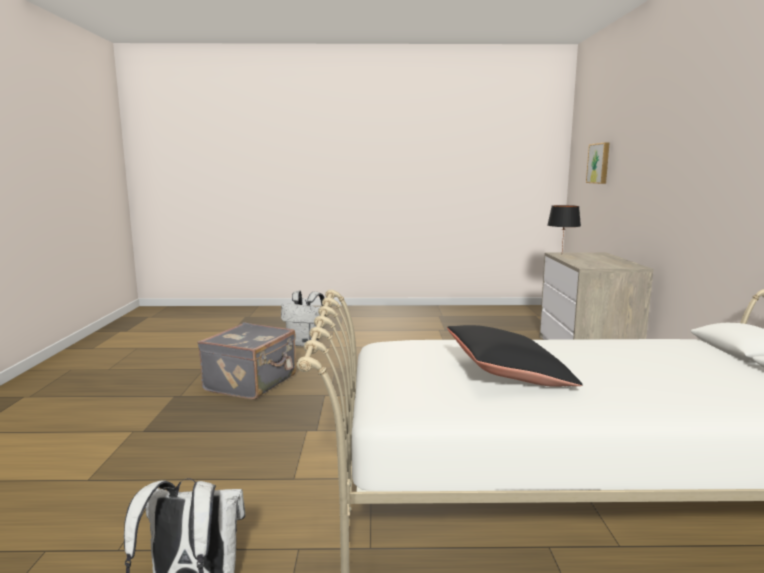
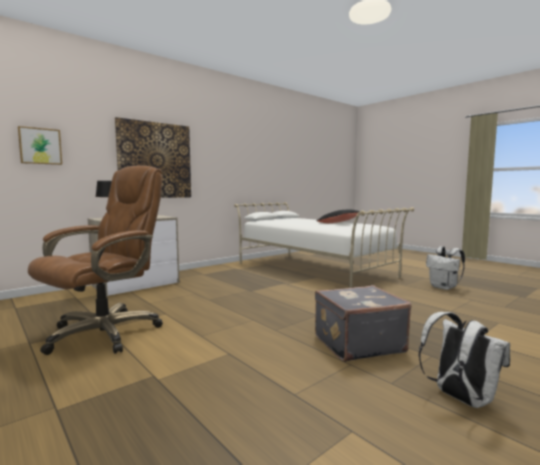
camera: 130 degrees left, 5 degrees down
white backpack [281,291,324,346] -> white backpack moved to [419,312,510,408]
none -> brown office chair [28,165,163,355]
none -> picture [115,117,191,198]

